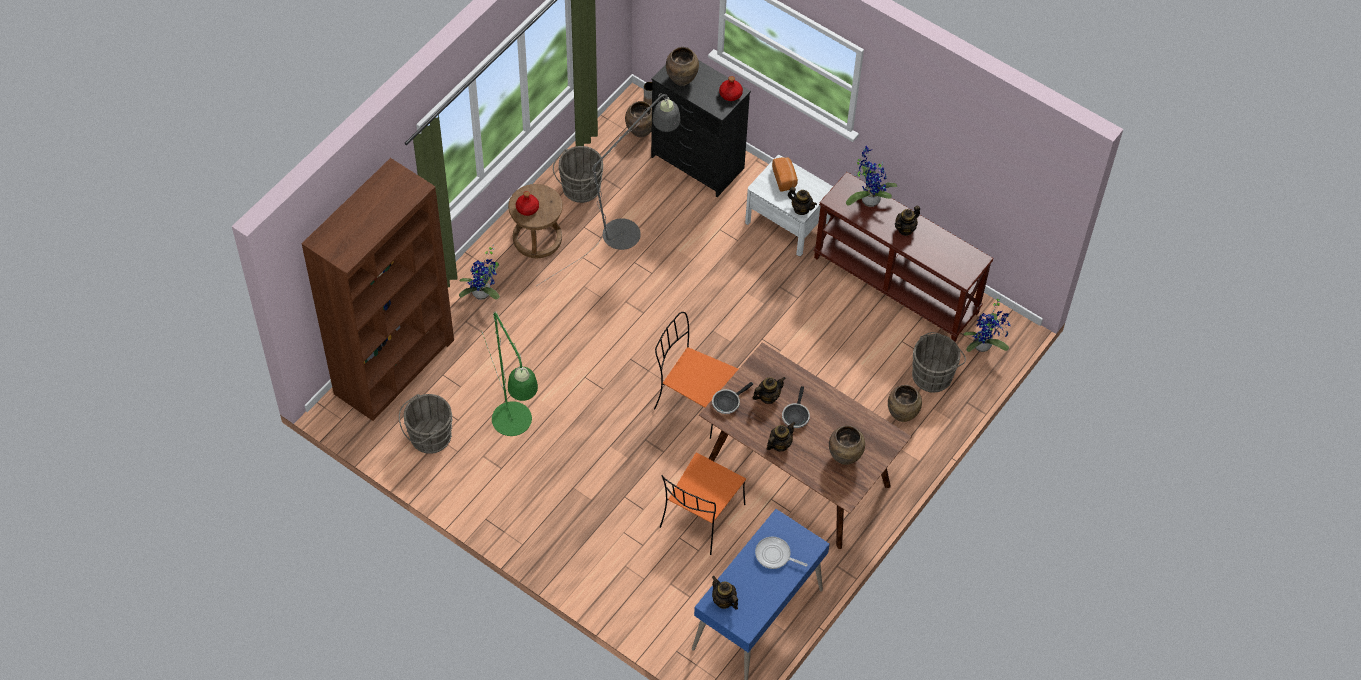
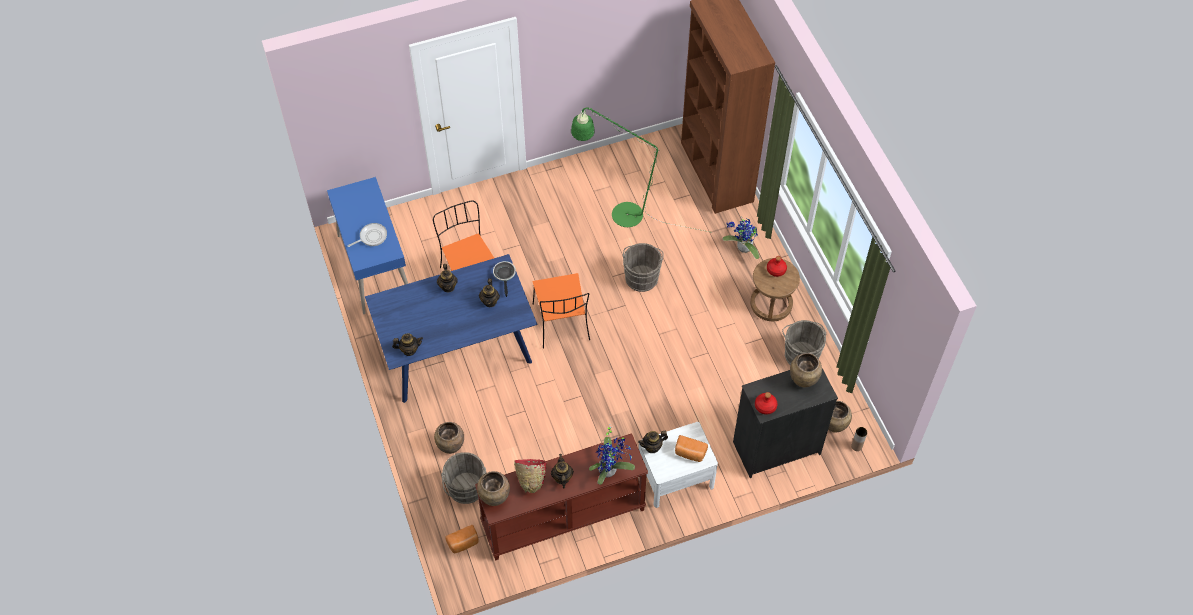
camera: 125 degrees right, 0 degrees up
grey bucket [399,394,453,454] -> grey bucket moved to [623,243,664,292]
grey floor lamp [538,94,680,285] -> none
orange chair [654,312,738,439] -> orange chair turned 105 degrees clockwise [532,273,590,349]
brown dining table [699,342,912,549] -> blue dining table [365,254,537,403]
teapot [712,576,738,610] -> teapot moved to [392,334,423,356]
frying pan [782,386,810,428] -> none
brown vase [829,425,865,465] -> brown vase moved to [477,471,510,506]
potted plant [964,296,1011,352] -> bread [445,525,479,553]
none -> red bowl [514,459,547,493]

